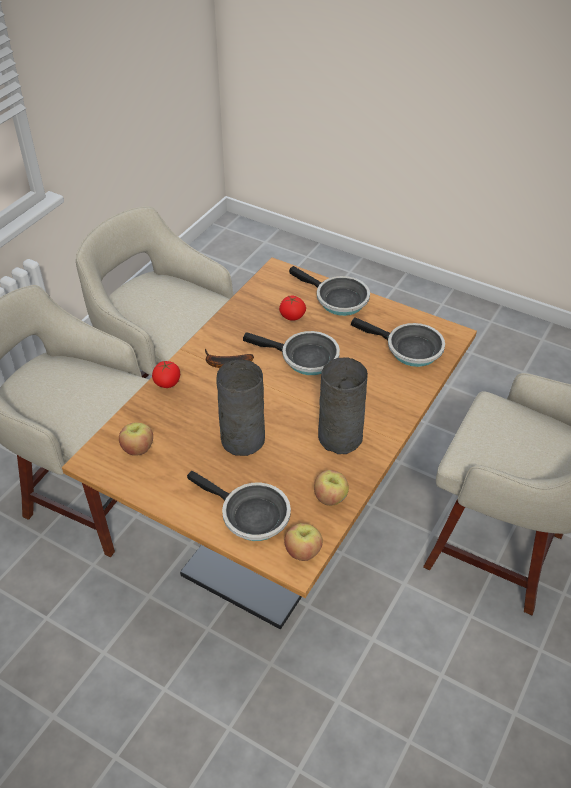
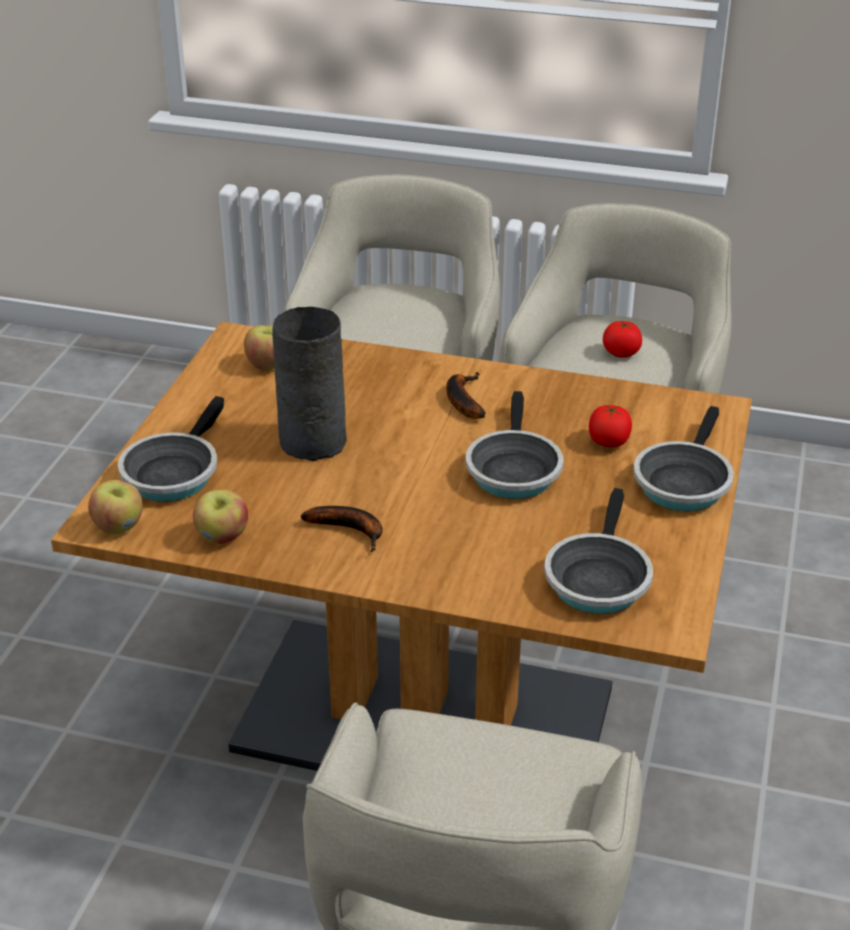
camera: 75 degrees right, 10 degrees down
tomato [152,361,180,388] -> tomato moved to [603,321,642,358]
grey vase [318,357,368,454] -> banana [301,506,383,552]

